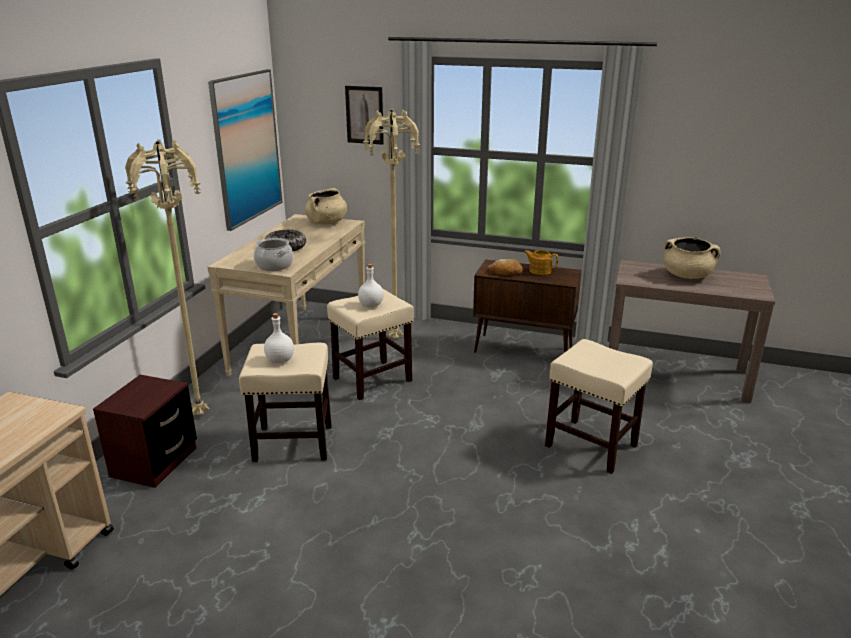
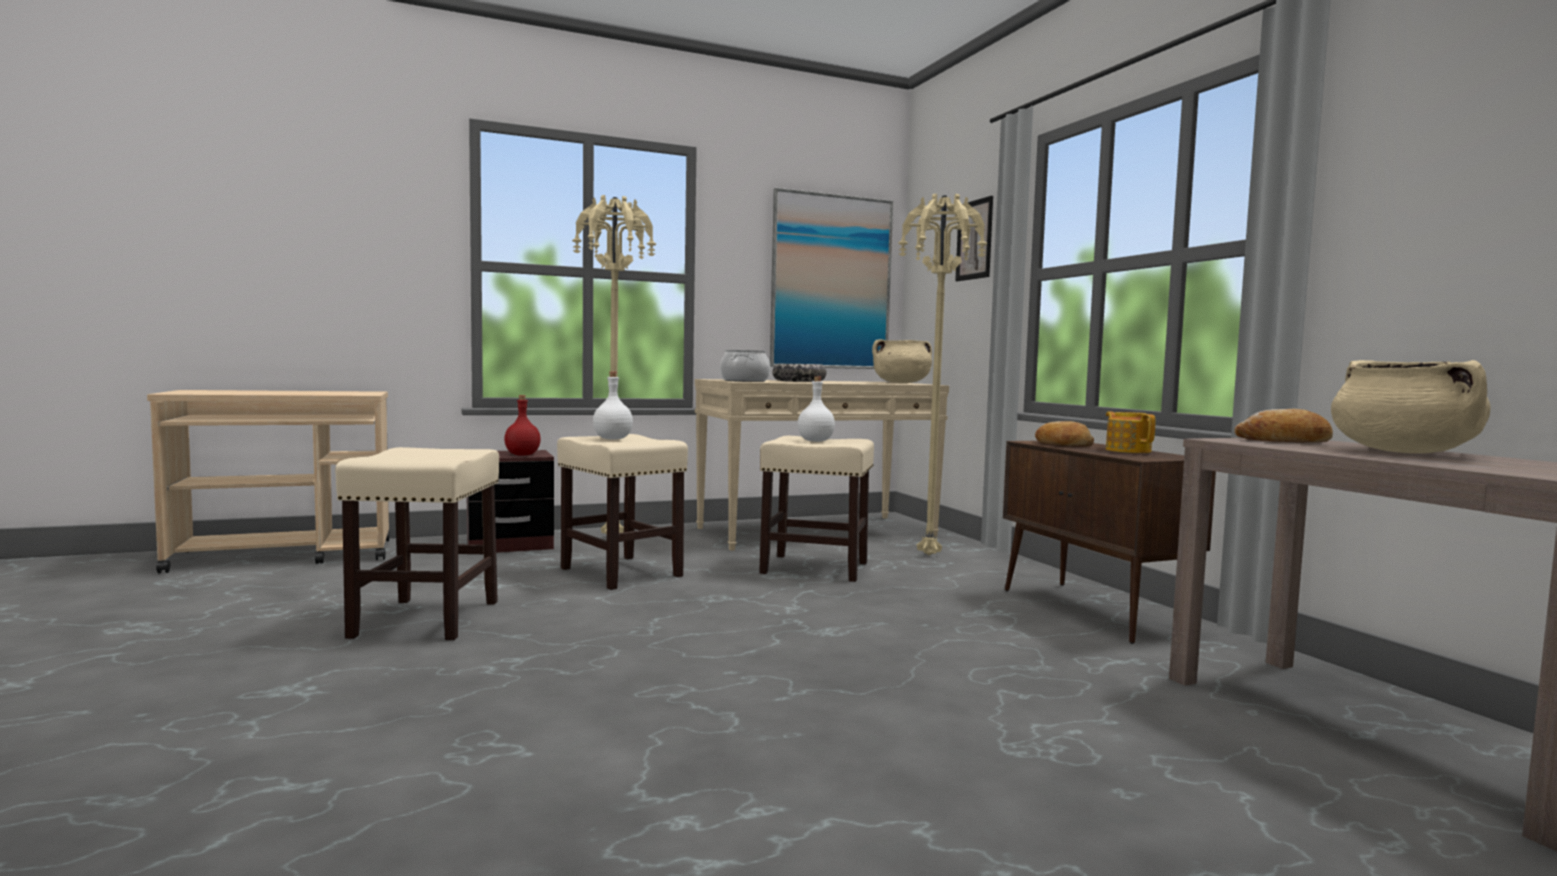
camera: 50 degrees right, 20 degrees down
beige stool [545,339,653,474] -> beige stool moved to [335,447,499,640]
none -> red bottle [504,395,541,456]
none -> bread [1234,409,1333,443]

